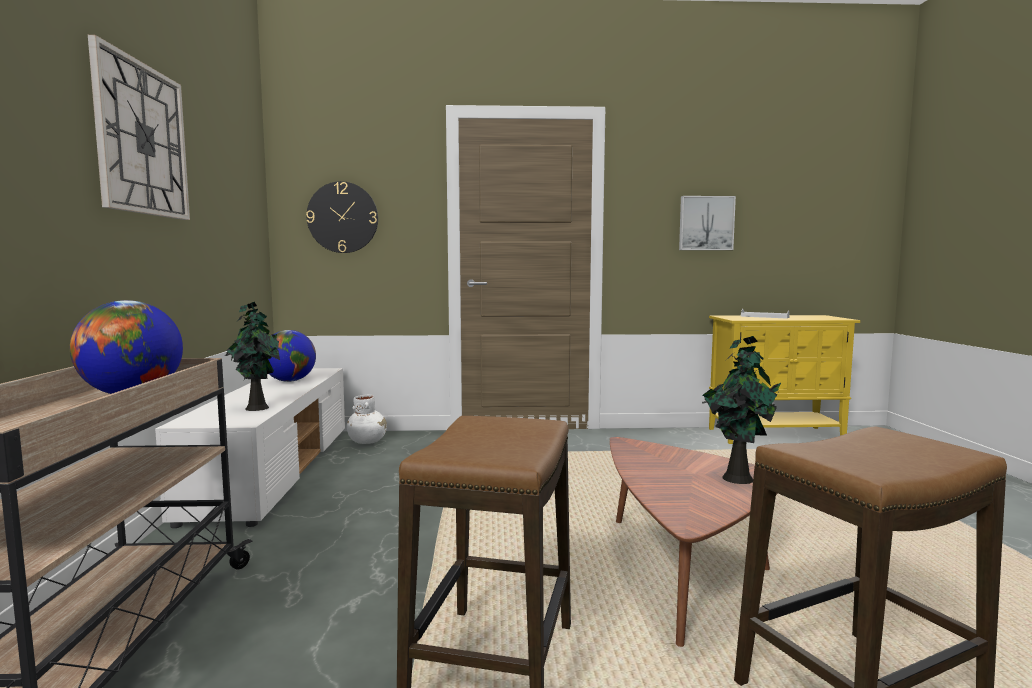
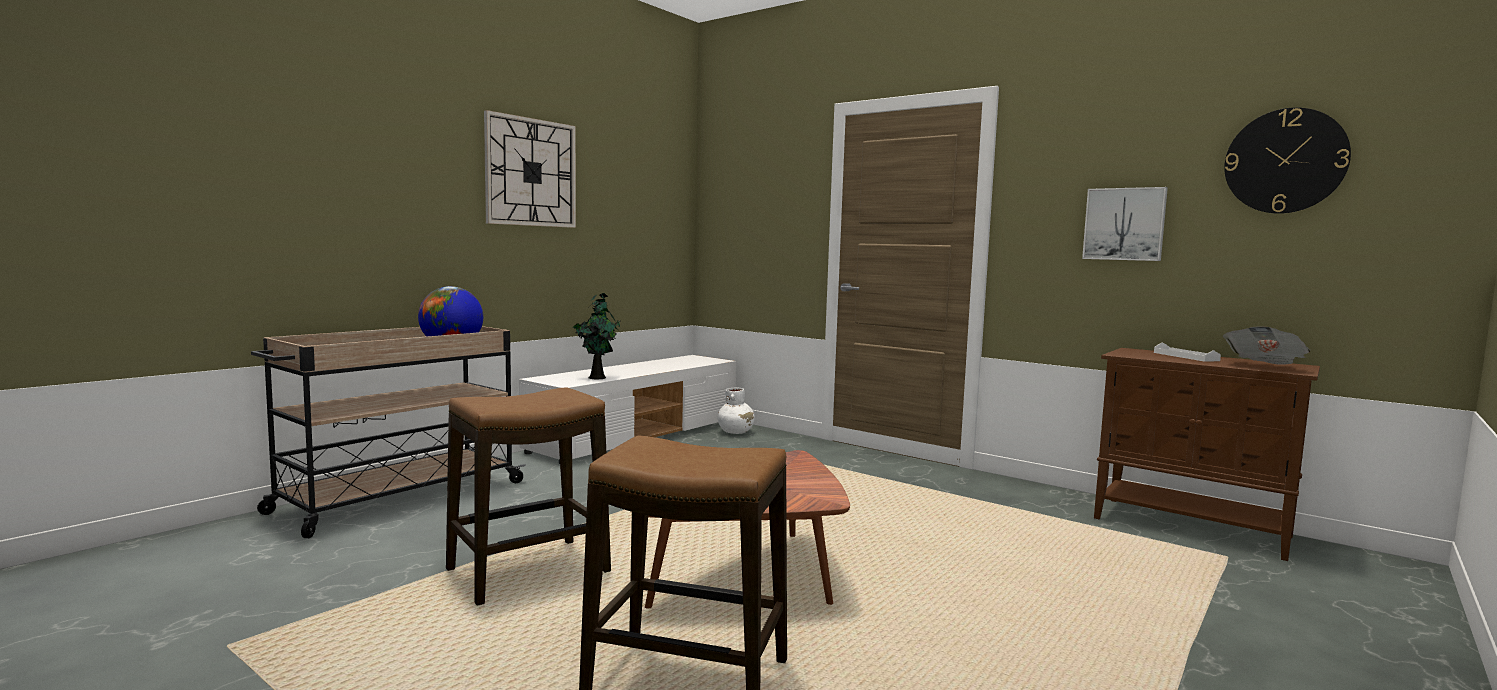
camera: 40 degrees right, 0 degrees up
globe [268,330,316,382] -> none
wall clock [306,181,378,253] -> wall clock moved to [1224,108,1351,214]
potted plant [702,336,781,484] -> none
yellow cabinet [709,315,860,444] -> brown cabinet [1094,348,1320,561]
none -> newspaper [1223,326,1310,365]

